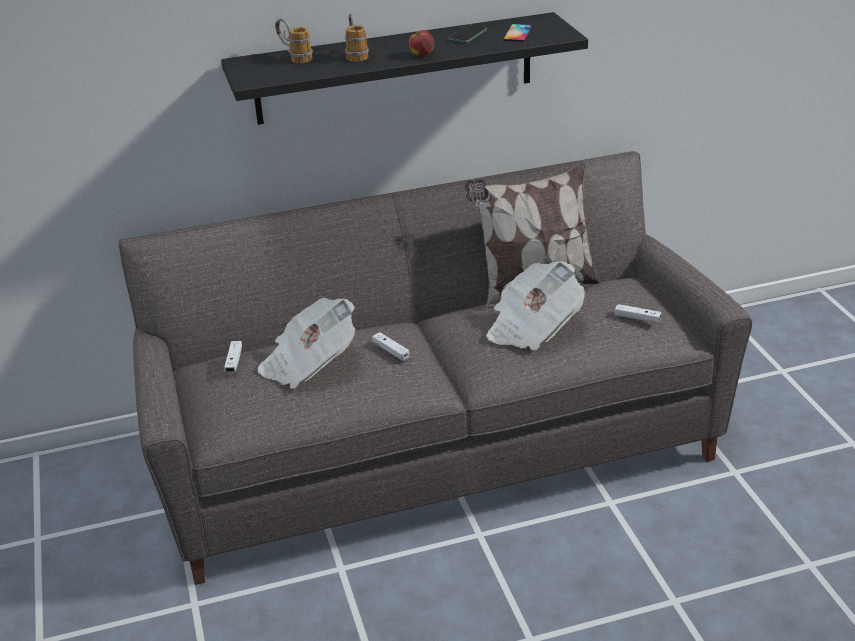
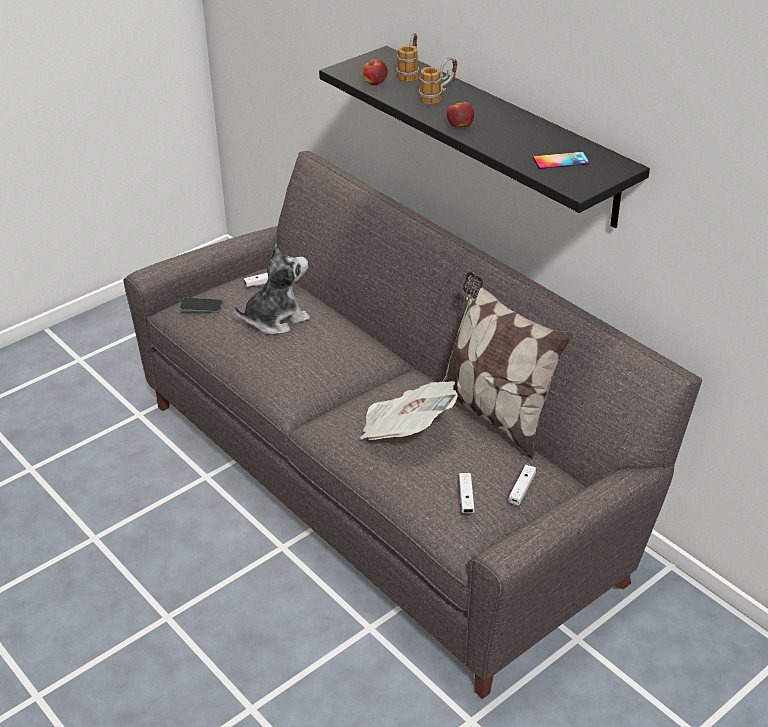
camera: 65 degrees right, 5 degrees up
newspaper [258,298,355,389] -> plush toy [234,244,310,335]
white game controller [372,332,410,361] -> white game controller moved to [509,465,536,505]
phone [448,25,487,43] -> phone moved to [179,298,223,313]
none -> apple [363,59,388,85]

